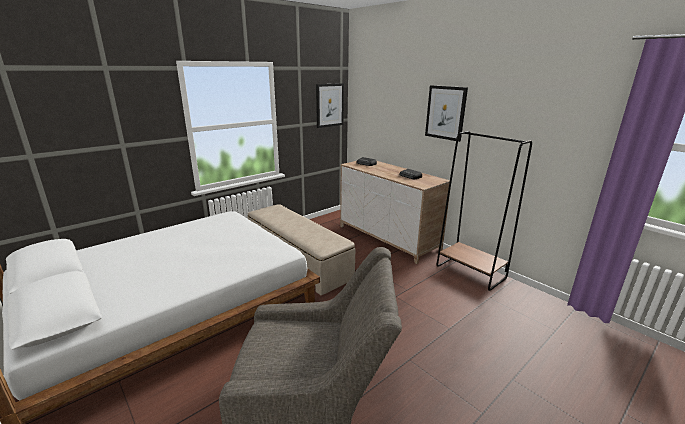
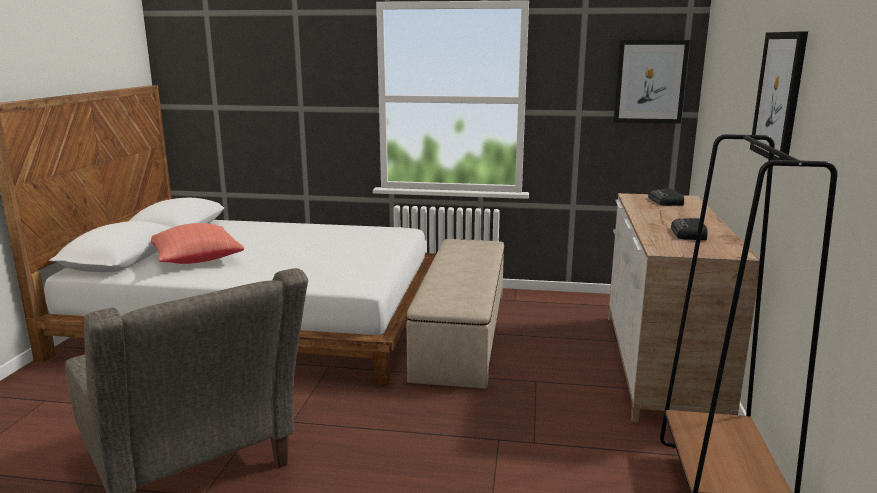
camera: 50 degrees right, 5 degrees down
none -> red pillow [151,223,244,264]

